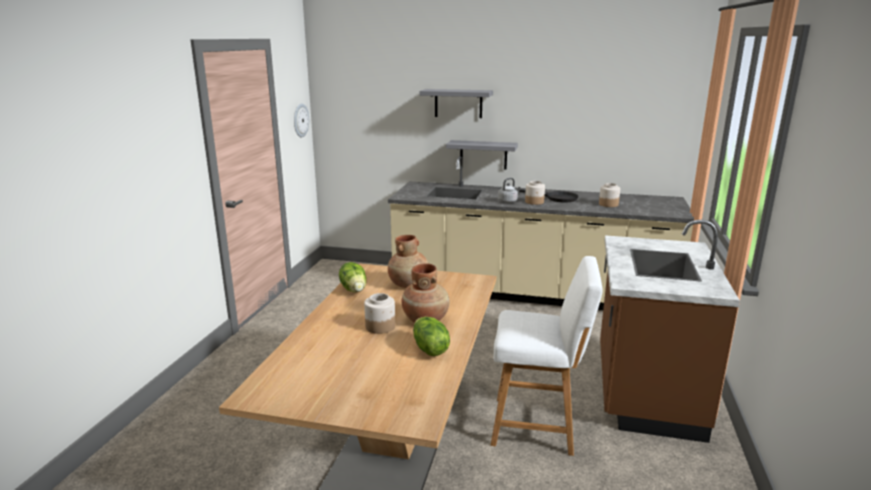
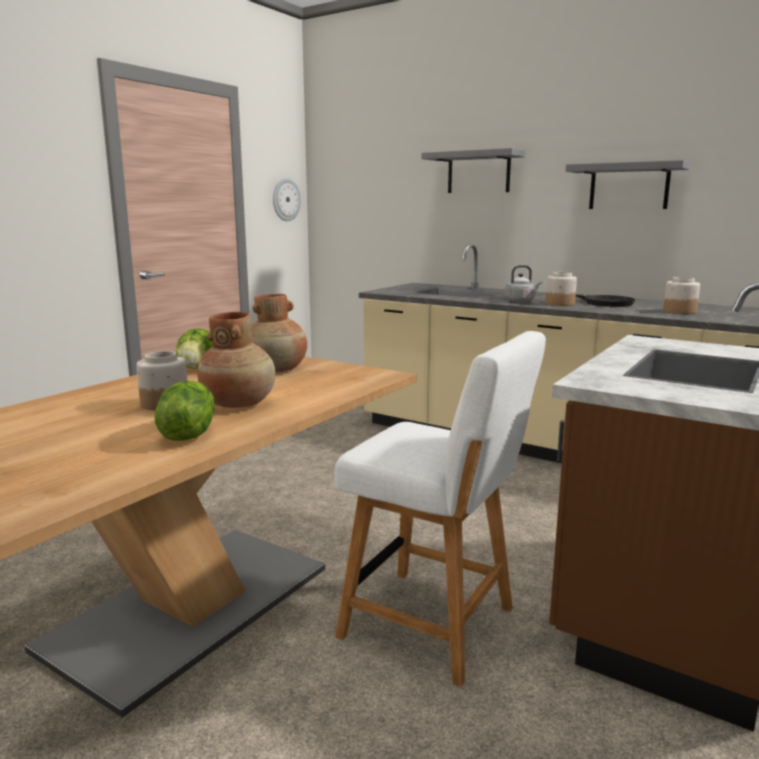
camera: 20 degrees right, 5 degrees down
grey shelf [446,140,518,169] -> grey shelf moved to [566,160,690,209]

